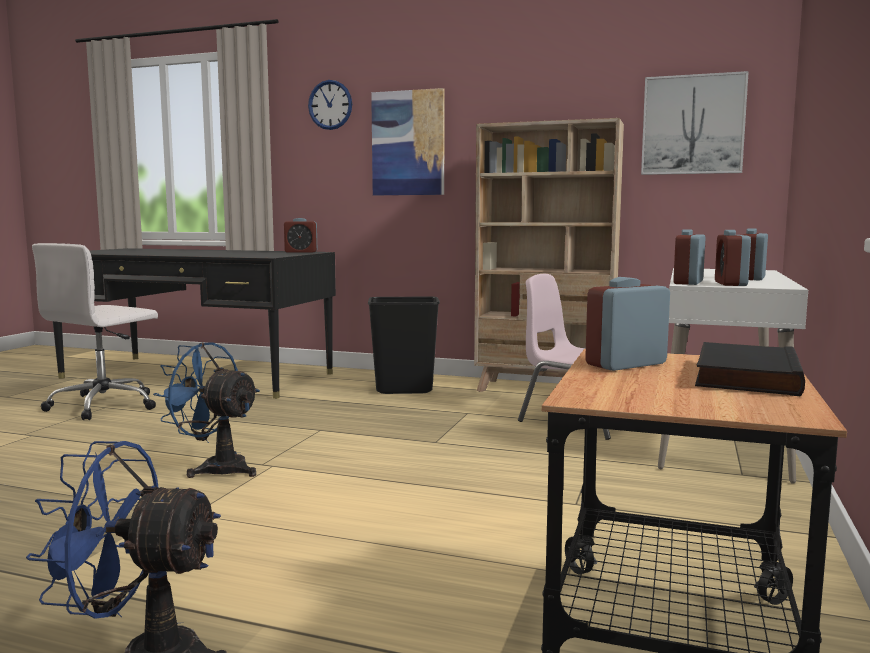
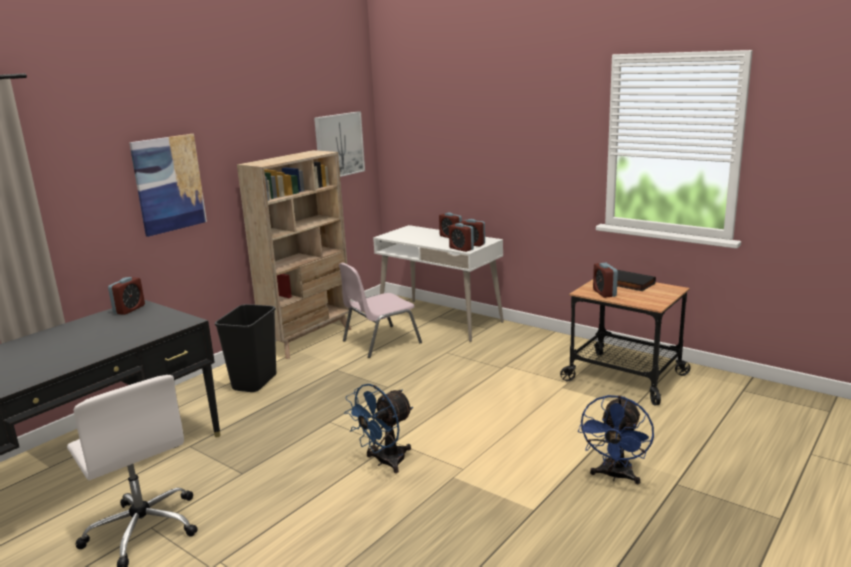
camera: 70 degrees left, 10 degrees up
wall clock [308,80,352,130] -> none

